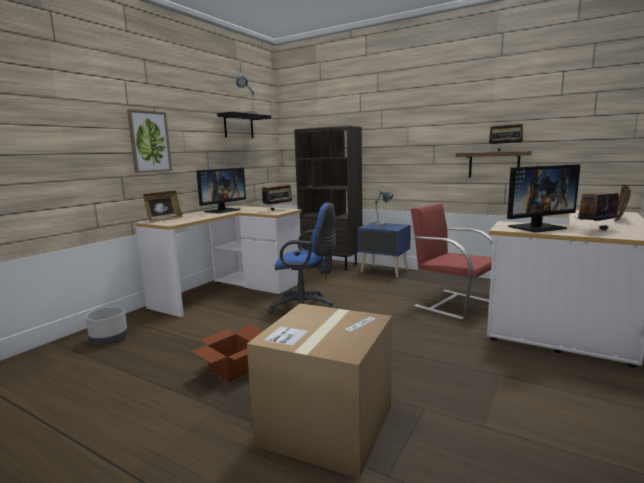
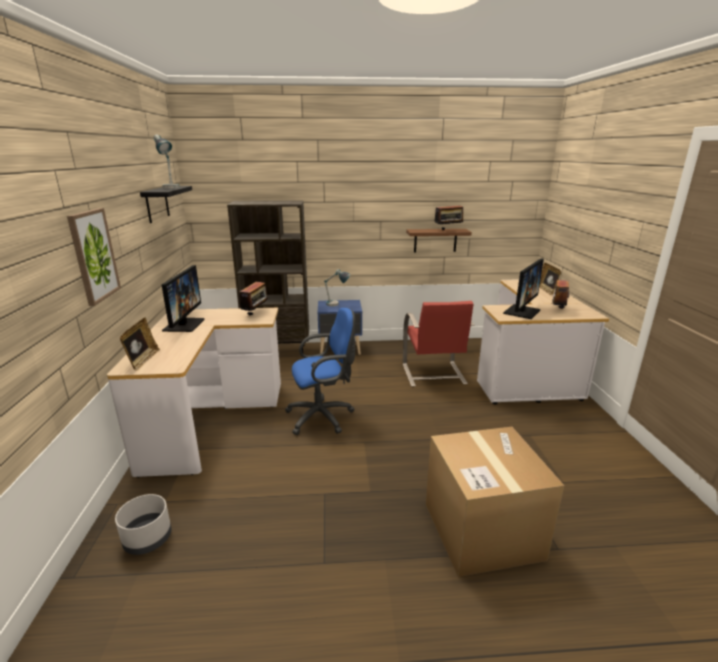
camera: 35 degrees left, 10 degrees up
cardboard box [191,324,263,382] -> none
red chair [411,203,493,320] -> red chair turned 105 degrees counterclockwise [403,301,475,387]

